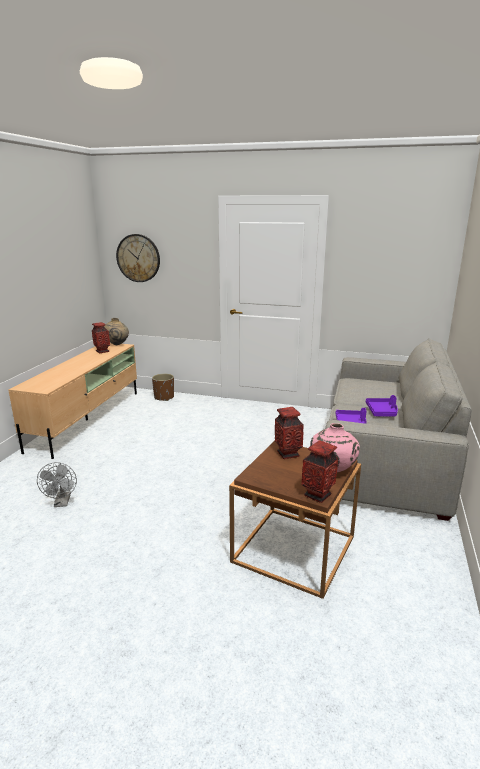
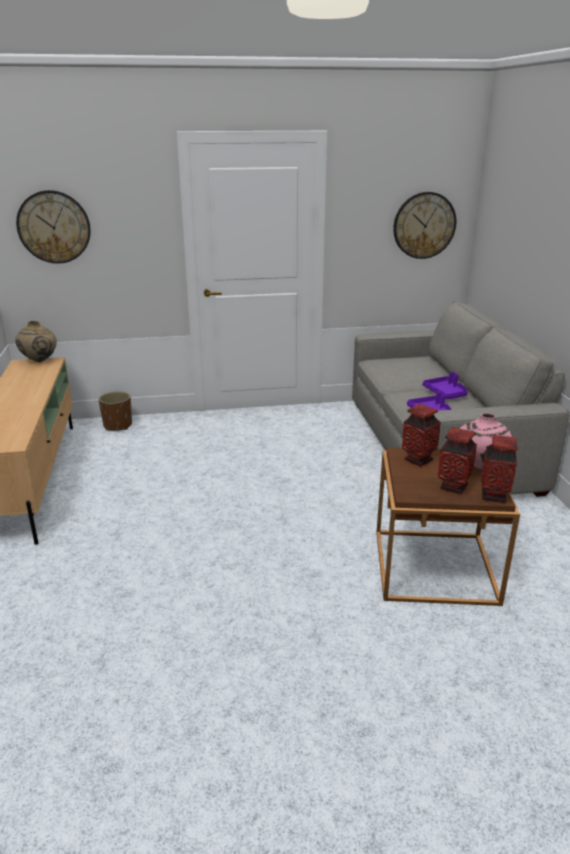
camera: 25 degrees left, 5 degrees up
grey fan [37,462,77,507] -> none
vase [92,322,110,353] -> vase moved to [438,427,477,494]
none -> wall clock [393,192,456,259]

